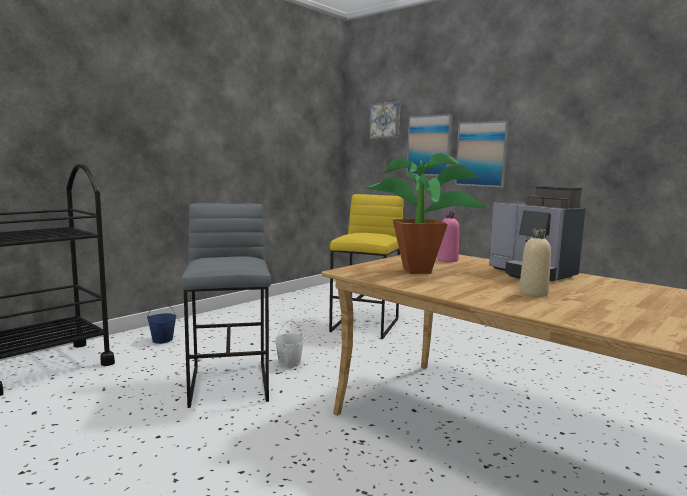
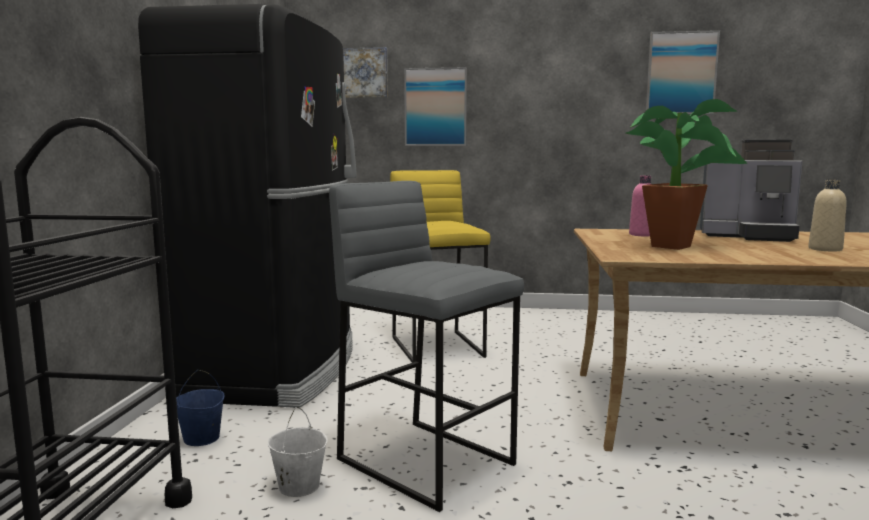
camera: 35 degrees left, 0 degrees up
white bucket [275,320,305,368] -> white bucket moved to [268,407,328,497]
picture [455,121,509,187] -> picture moved to [646,30,720,114]
none -> black fridge [138,4,357,408]

